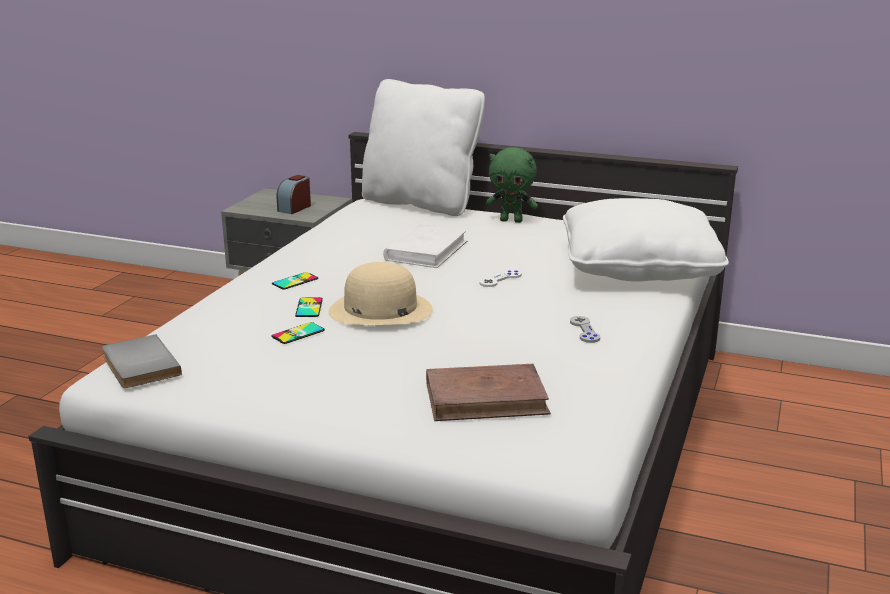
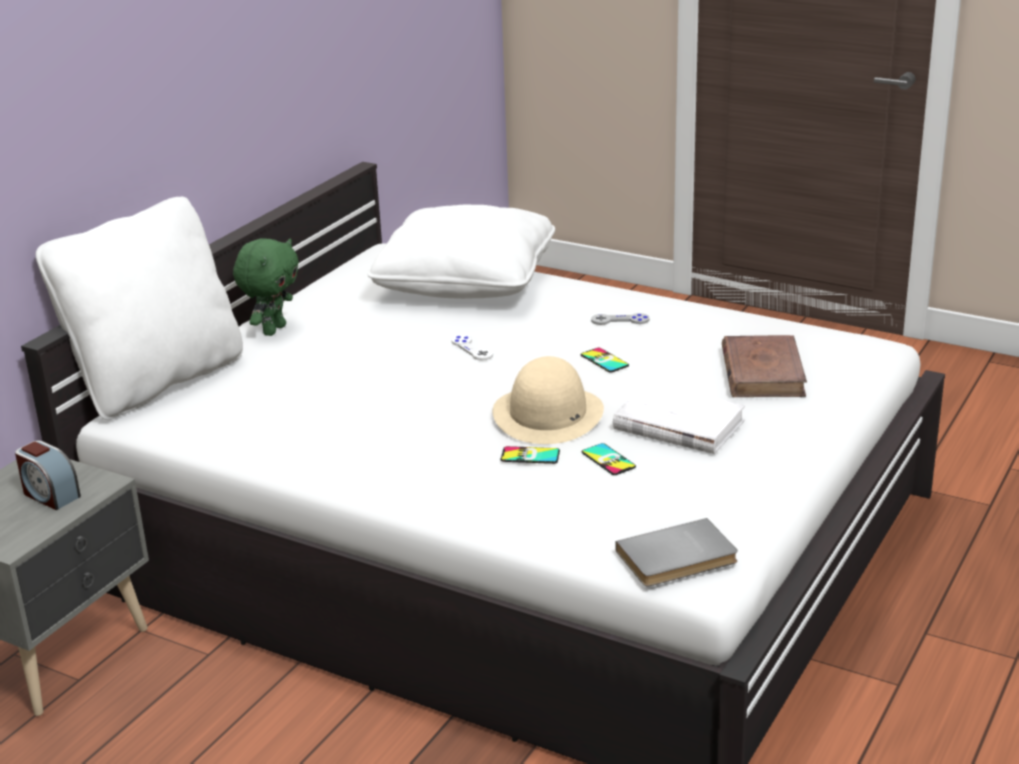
camera: 80 degrees left, 5 degrees up
phone [272,272,318,289] -> phone moved to [581,348,629,373]
white book [383,224,468,268] -> white book moved to [613,383,745,454]

